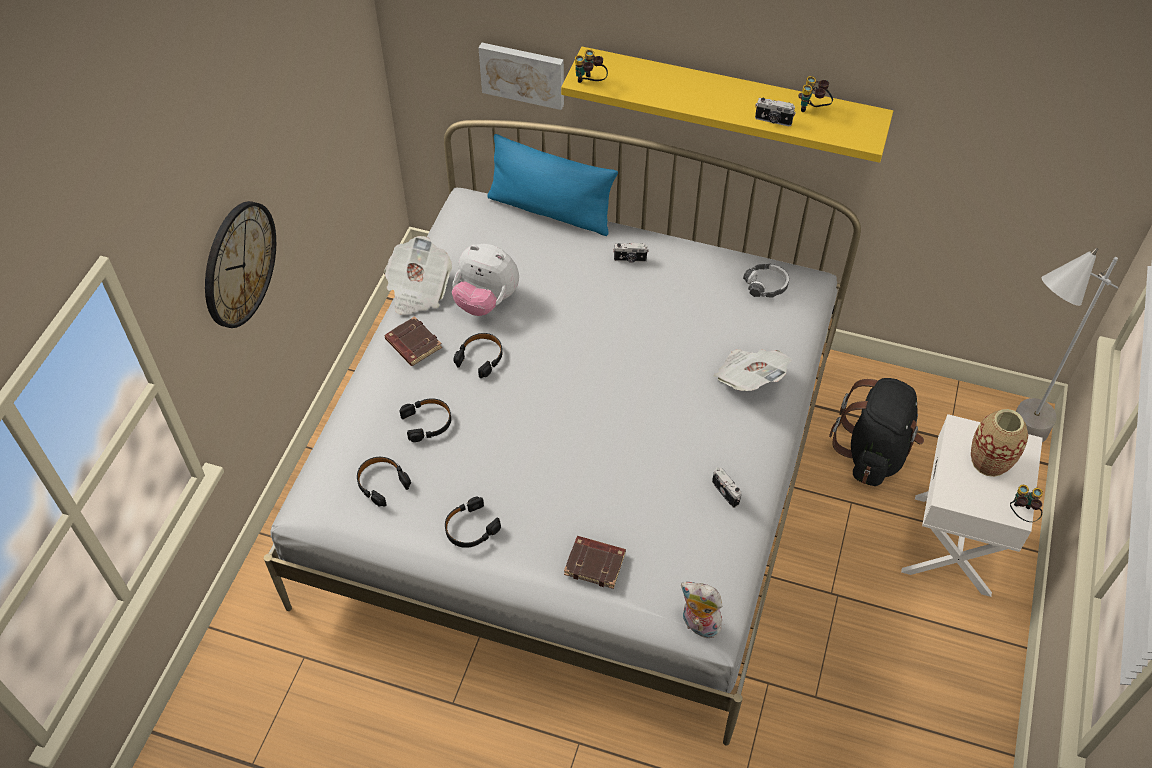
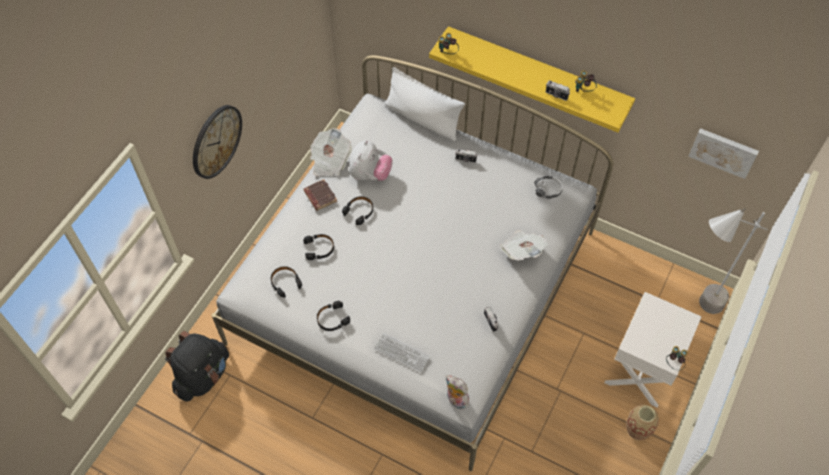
camera: 10 degrees right, 5 degrees up
plush toy [452,244,519,316] -> plush toy turned 105 degrees counterclockwise [349,140,392,181]
picture [479,42,564,110] -> picture moved to [688,128,759,179]
blue pillow [487,134,618,236] -> white pillow [385,67,465,141]
brown book [564,536,626,589] -> keyboard [374,333,431,373]
black backpack [829,378,924,486] -> black backpack moved to [165,331,229,402]
vase [971,409,1028,477] -> vase moved to [626,405,659,440]

